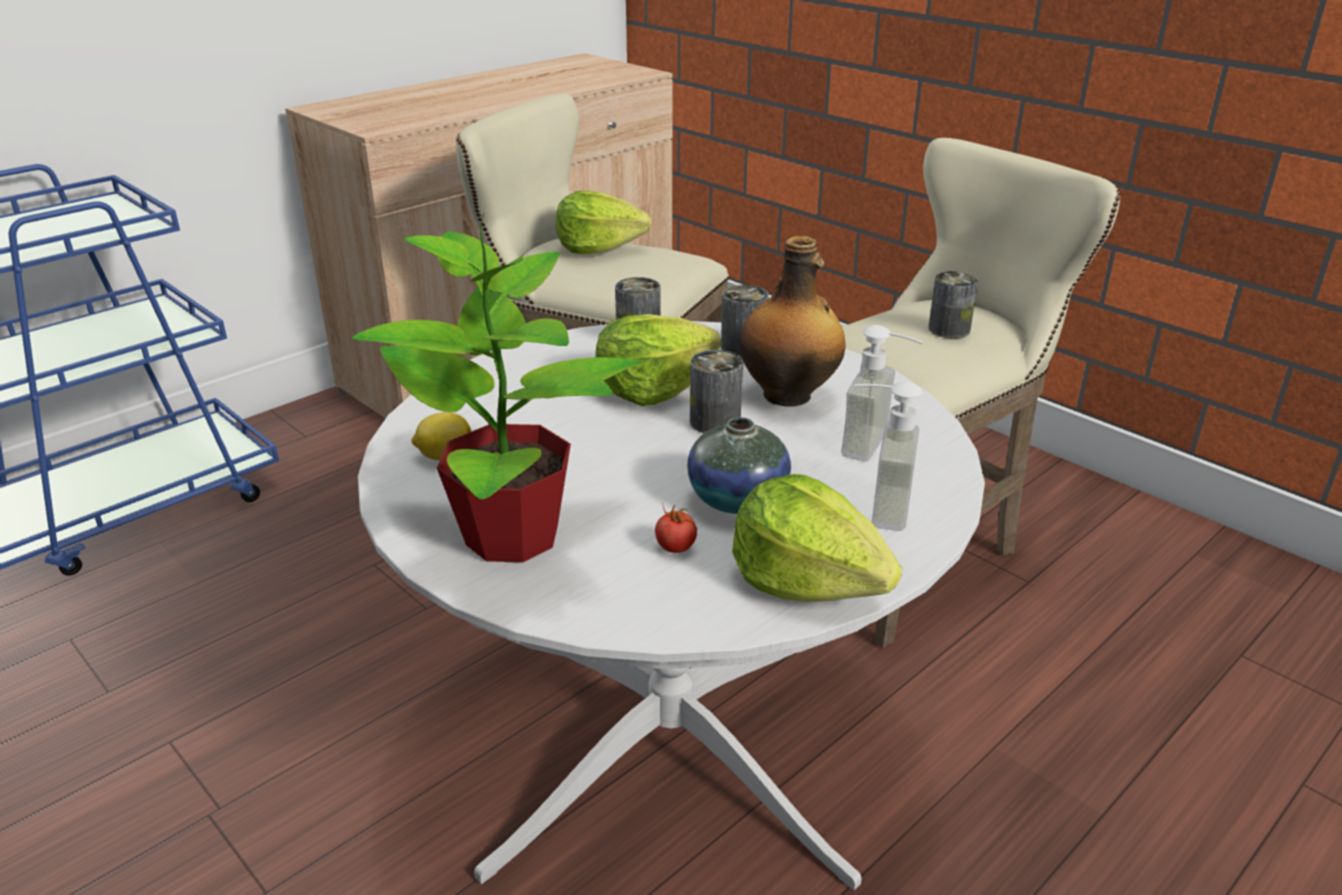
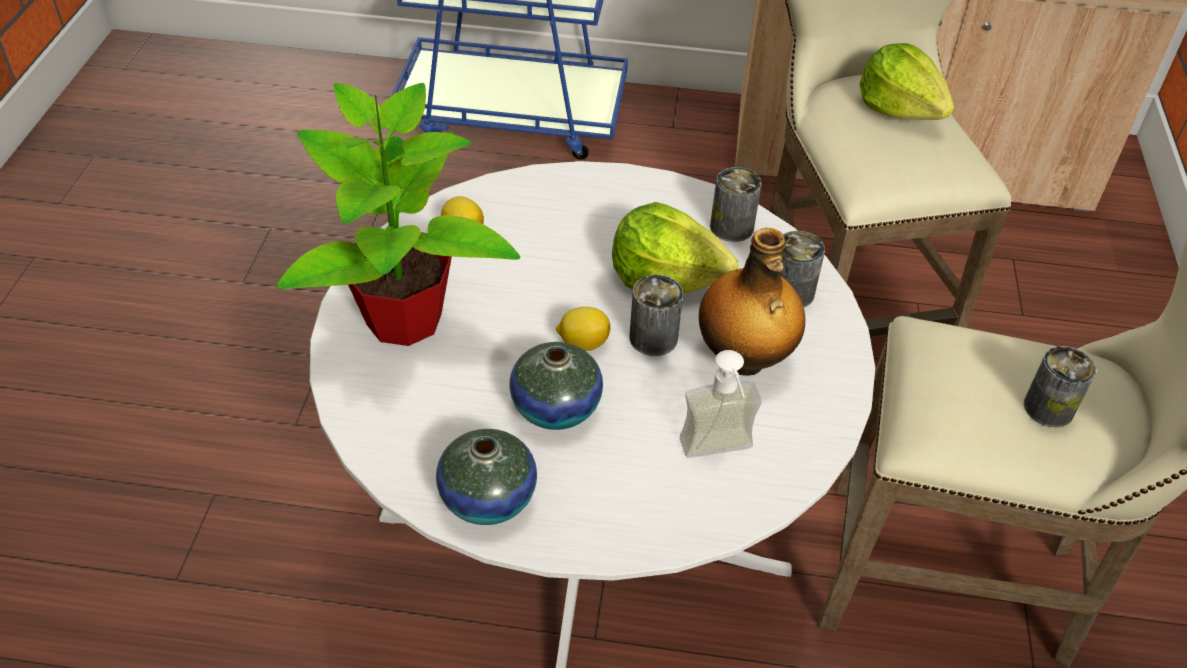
camera: 50 degrees right, 15 degrees up
tomato [655,503,697,553] -> none
lettuce [732,474,902,602] -> vase [436,429,537,525]
soap dispenser [854,382,922,531] -> none
none -> lemon [556,307,610,351]

